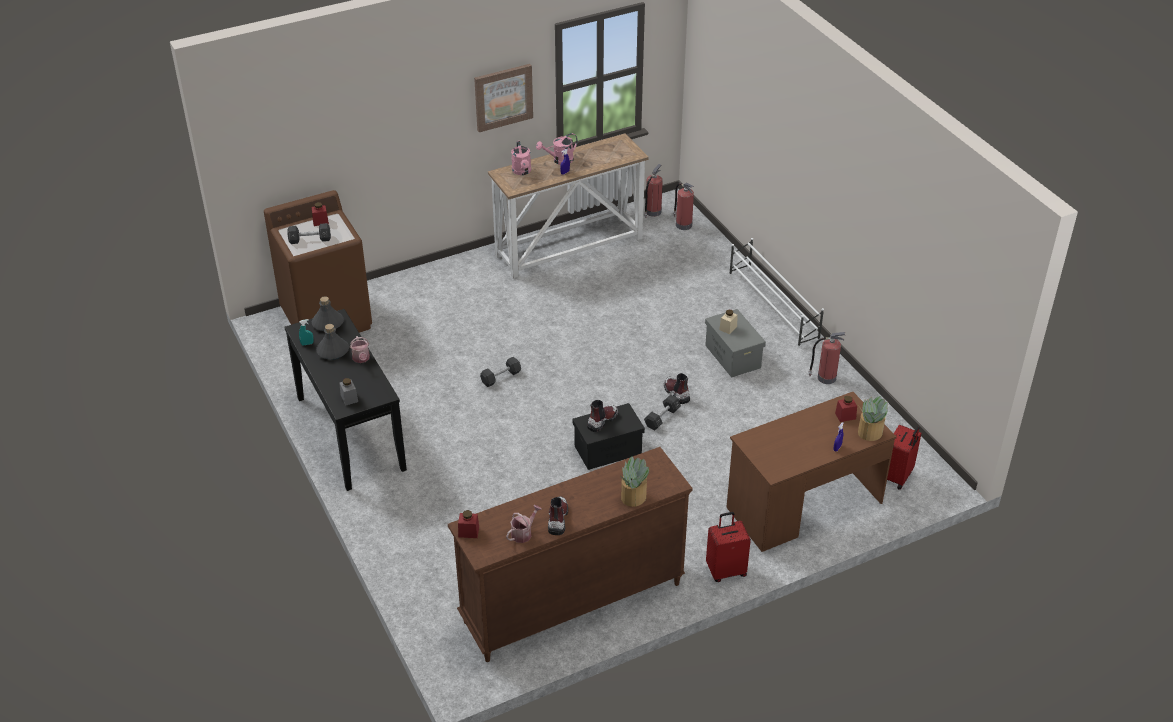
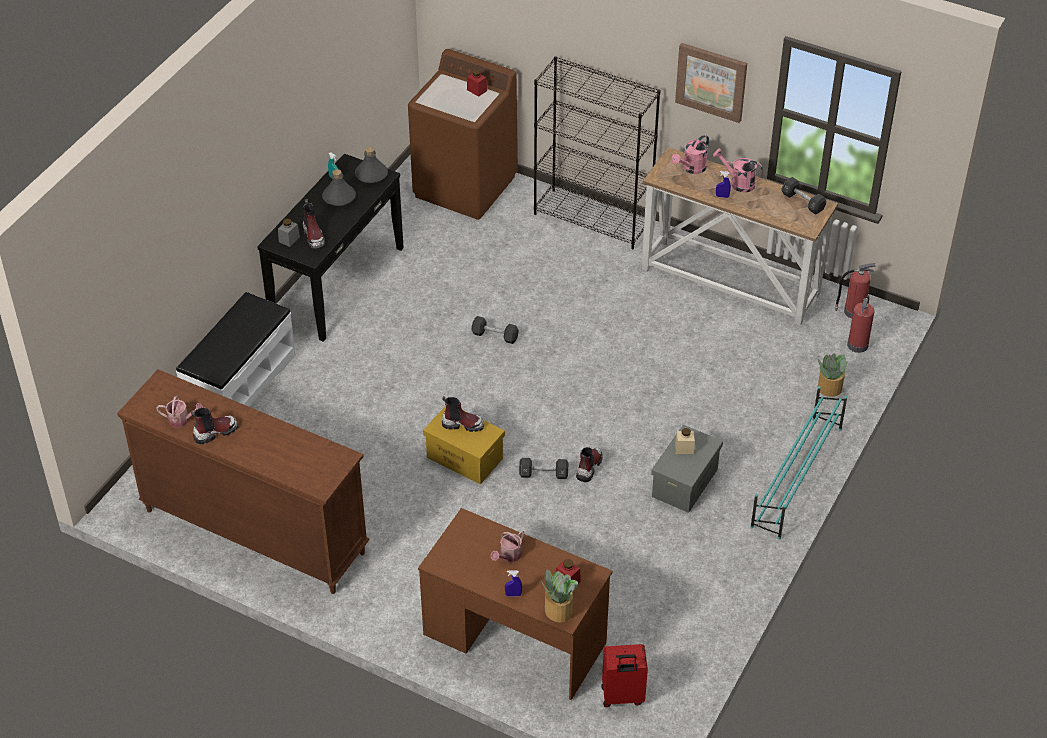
camera: 55 degrees right, 5 degrees up
black dumbbell [287,223,331,244] -> black dumbbell moved to [781,177,827,215]
watering can [350,336,370,363] -> watering can moved to [491,530,525,562]
red jar [458,510,479,538] -> none
black storage box [572,403,645,470] -> yellow storage box [423,406,505,484]
potted plant [620,456,649,507] -> potted plant moved to [818,353,848,397]
red suitcase [706,512,751,582] -> none
white shoe rack [729,238,824,348] -> turquoise shoe rack [750,386,847,539]
fire extinguisher [808,332,845,384] -> none
none -> white bench [176,292,296,407]
none -> boot [302,199,325,250]
none -> black bookcase [534,56,661,249]

